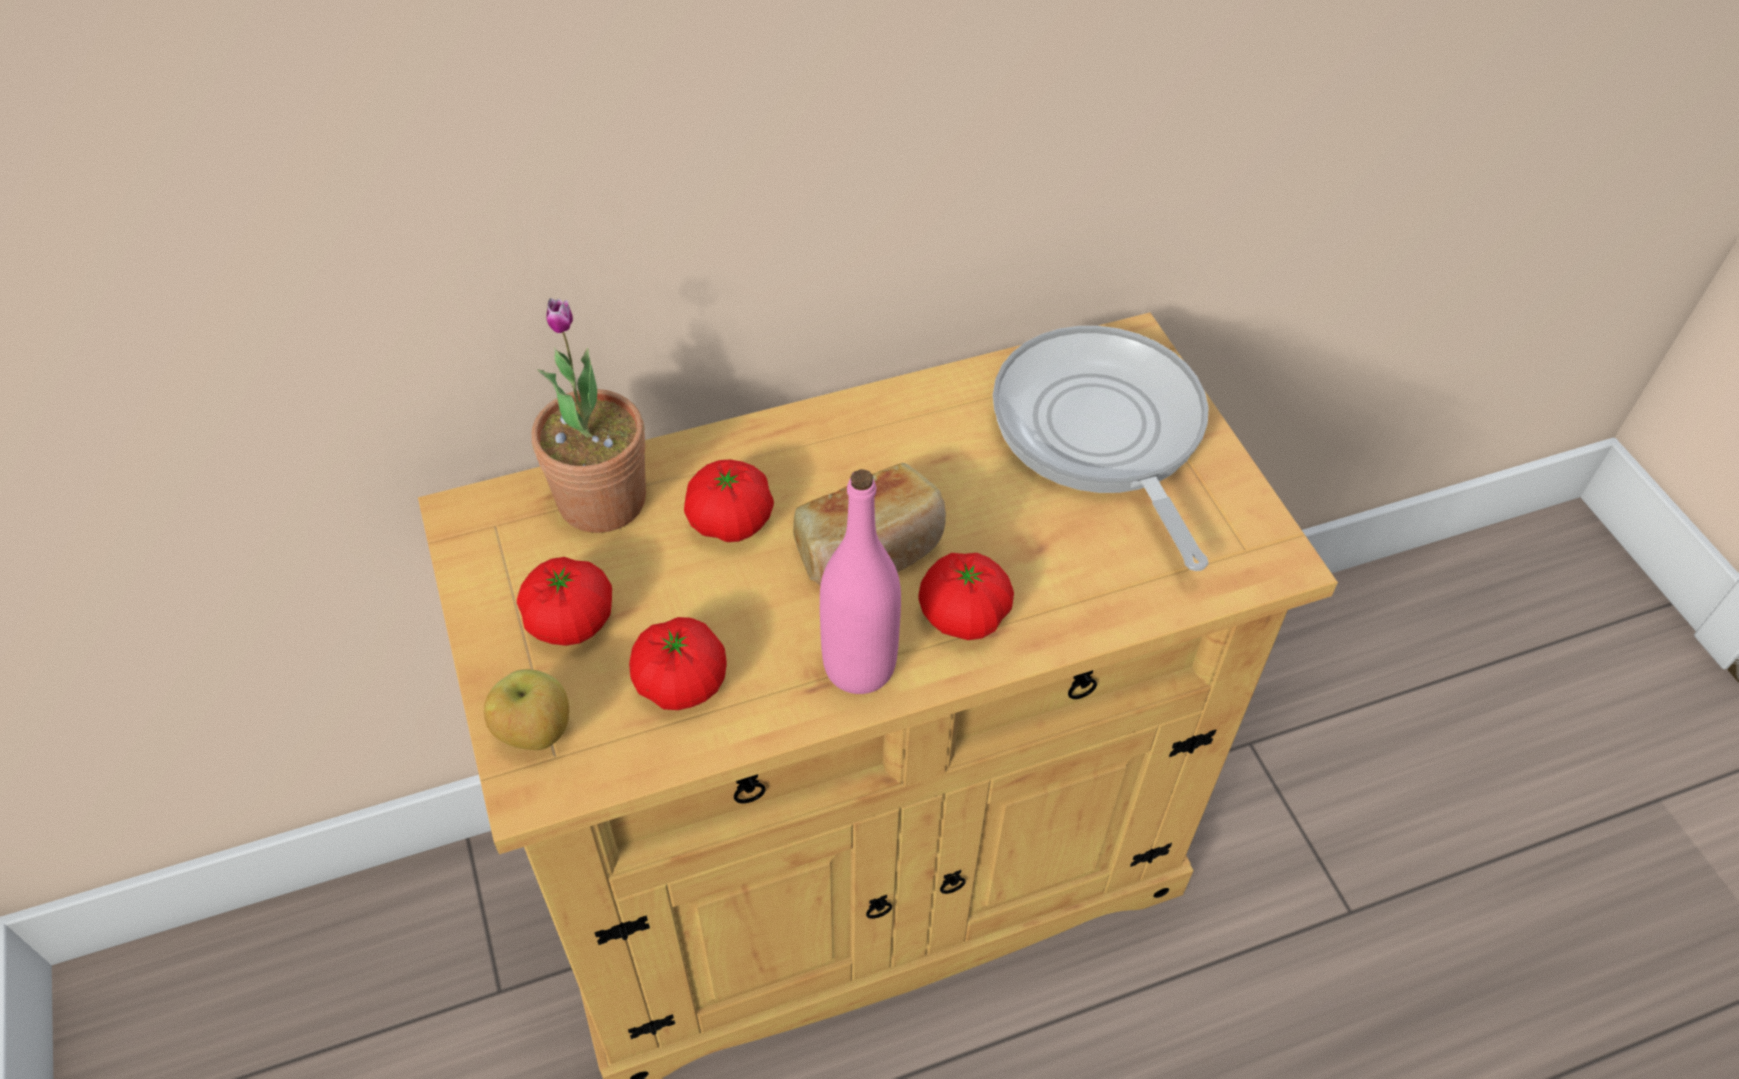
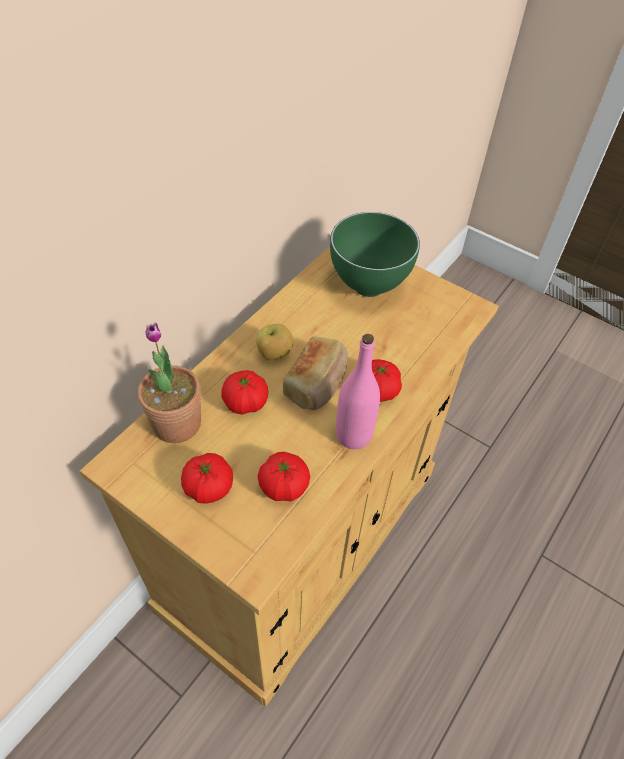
camera: 35 degrees left, 0 degrees up
apple [484,669,569,750] -> apple moved to [256,324,293,361]
frying pan [993,326,1209,571] -> green bowl [330,212,420,297]

